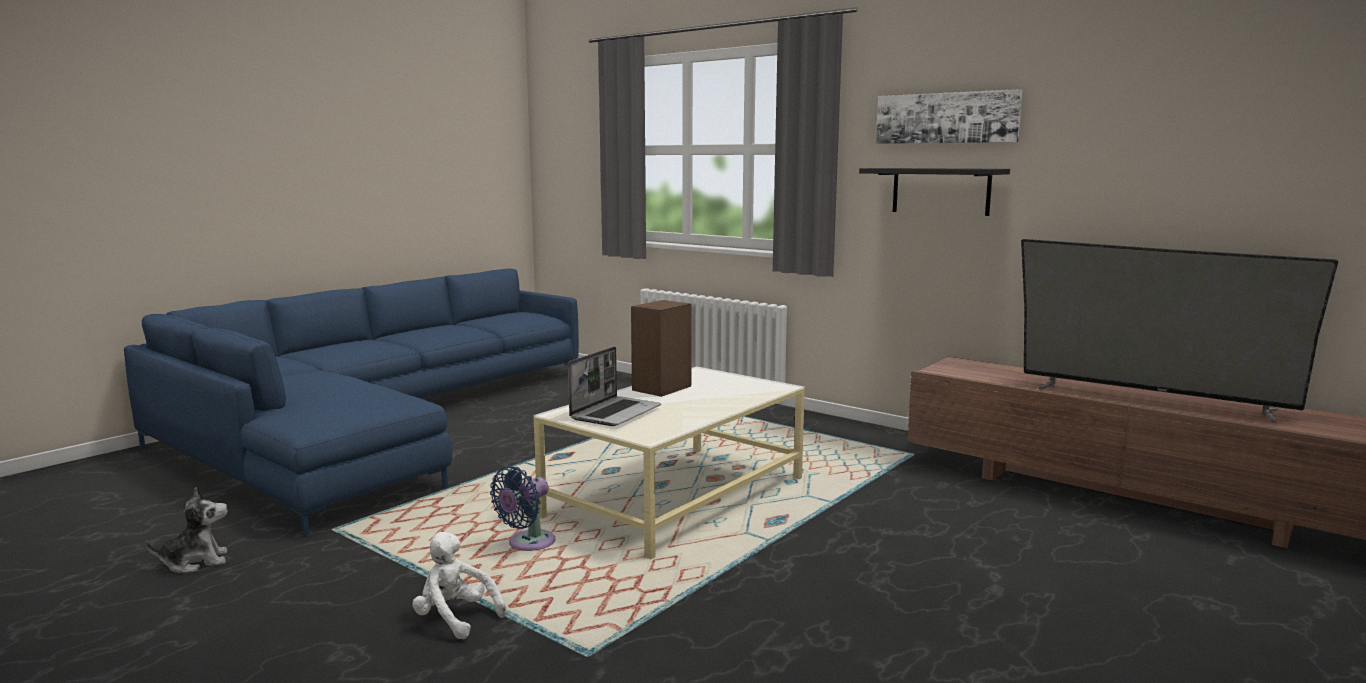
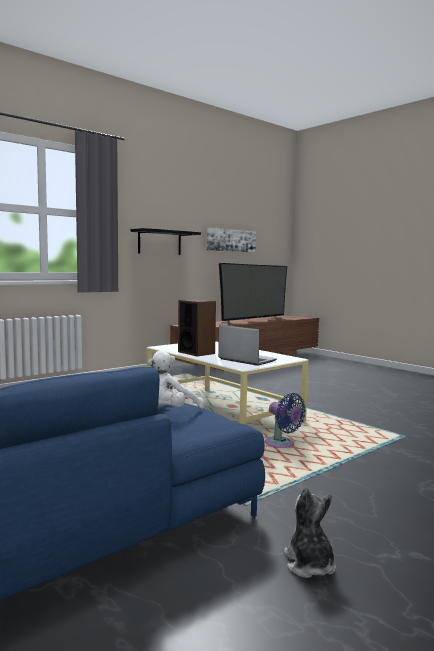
camera: 80 degrees left, 5 degrees down
white plush toy [412,532,506,639] -> white plush toy moved to [147,351,204,409]
picture [876,89,1022,144] -> picture moved to [207,228,256,252]

